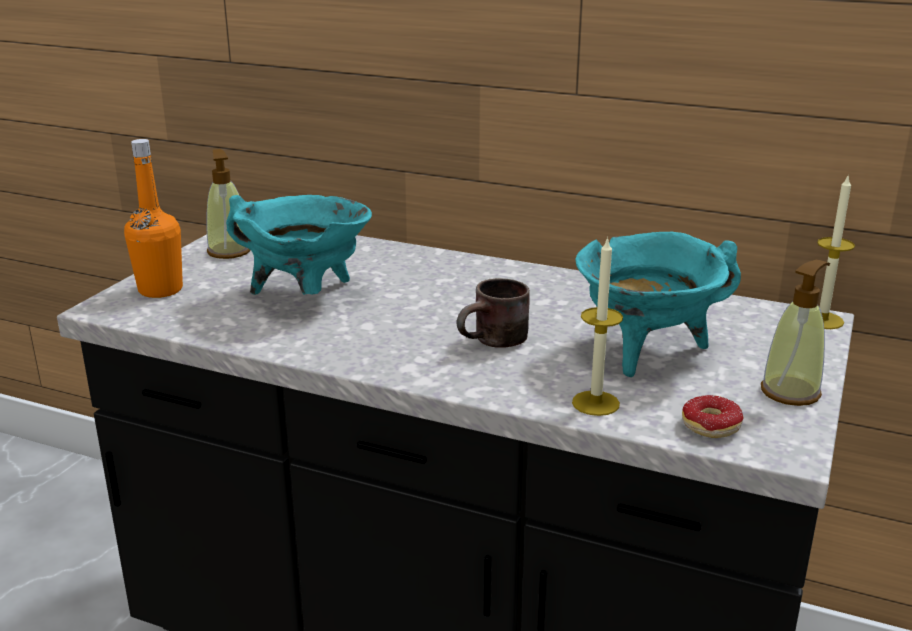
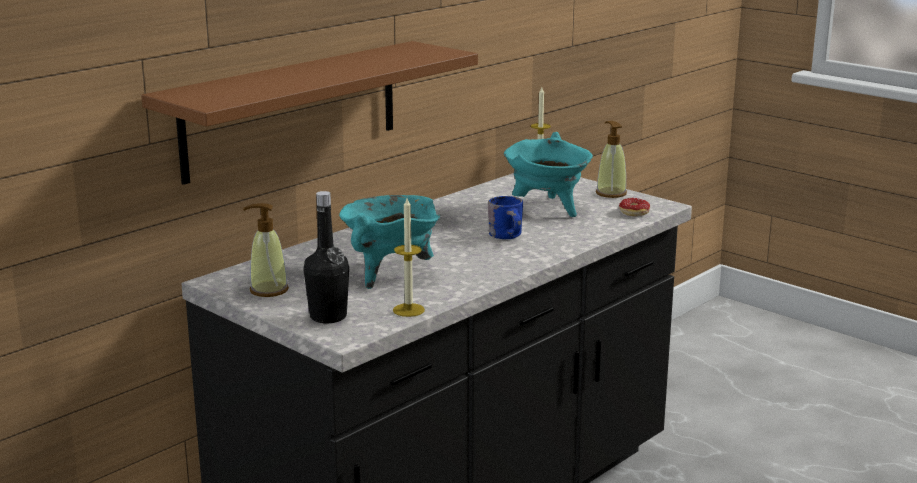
camera: 70 degrees left, 5 degrees down
orange bottle [124,139,183,298] -> black bottle [303,191,349,323]
brown mug [457,278,530,348] -> blue mug [488,196,523,239]
candle [572,236,623,416] -> candle moved to [393,198,425,317]
none -> brown shelf [141,41,478,185]

